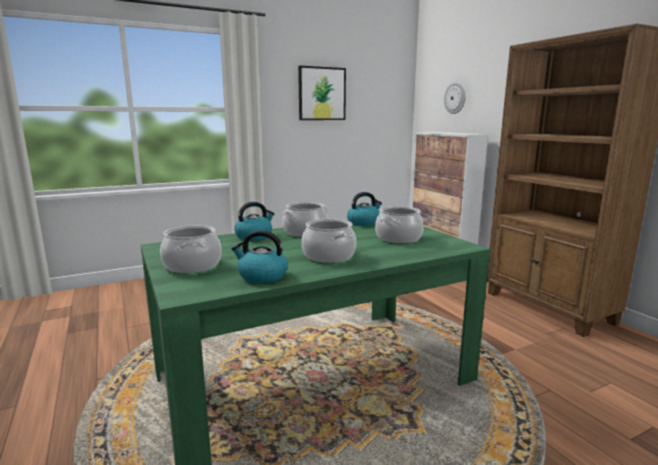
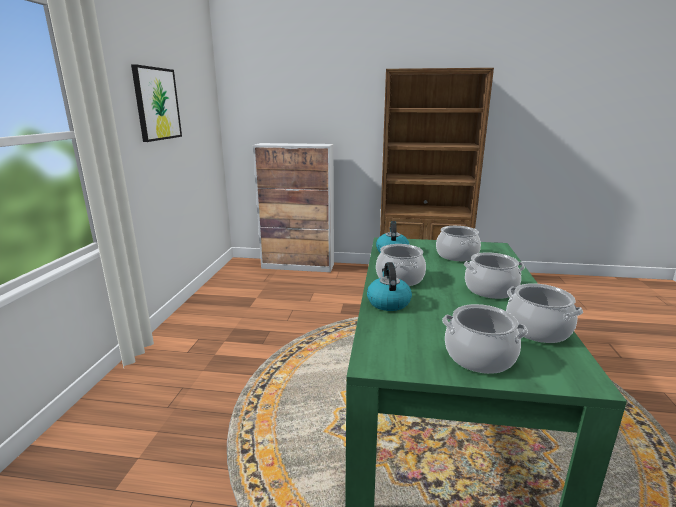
camera: 55 degrees left, 5 degrees up
kettle [231,230,288,283] -> cooking pot [506,283,583,343]
wall clock [444,82,466,114] -> none

